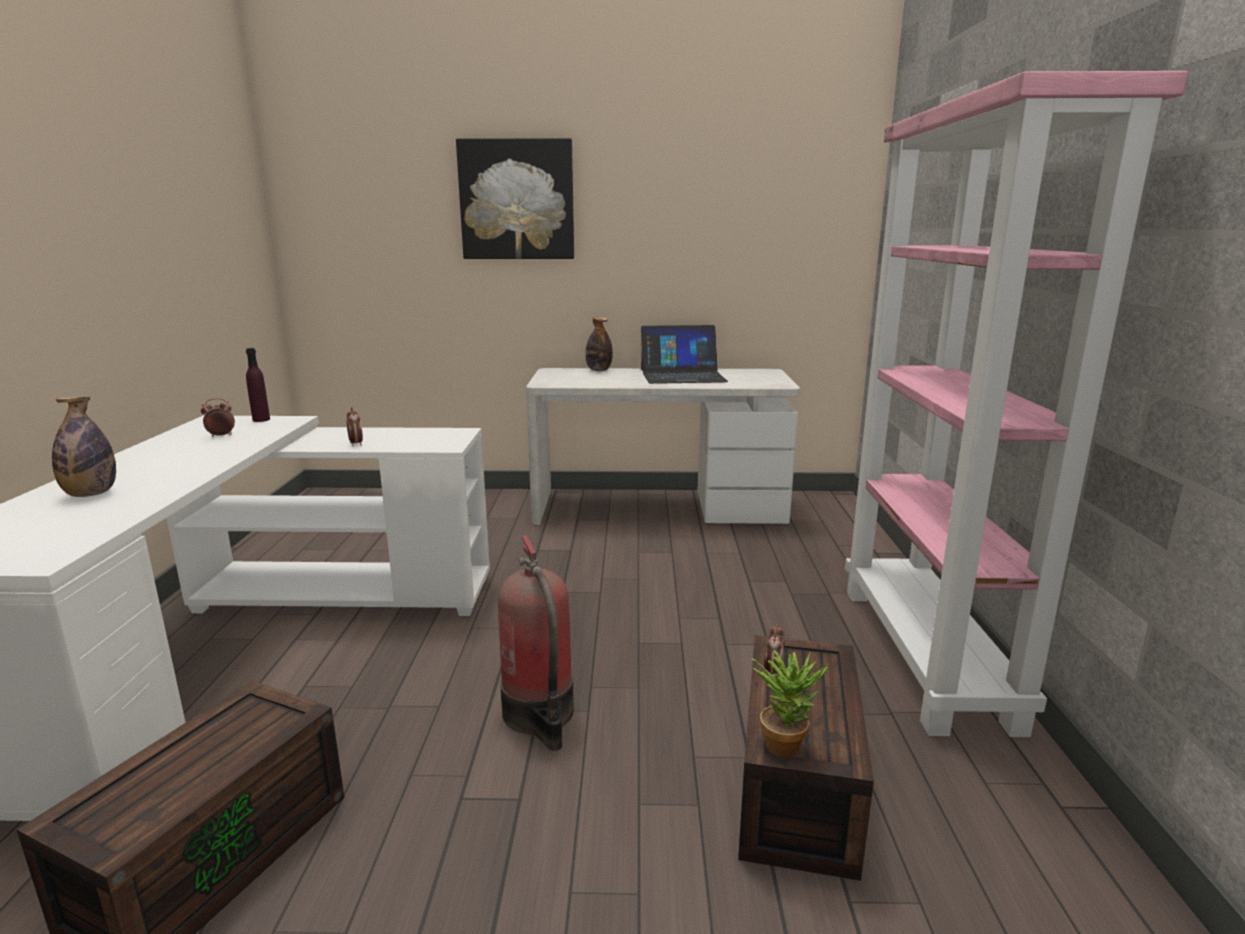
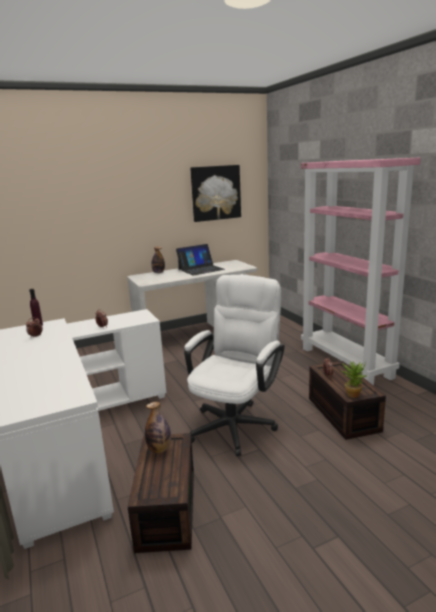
camera: 25 degrees left, 0 degrees up
bottle [52,397,116,497] -> bottle moved to [145,402,171,453]
picture [456,138,574,259] -> picture moved to [190,165,241,222]
fire extinguisher [498,535,574,751] -> white office chair [184,275,285,456]

